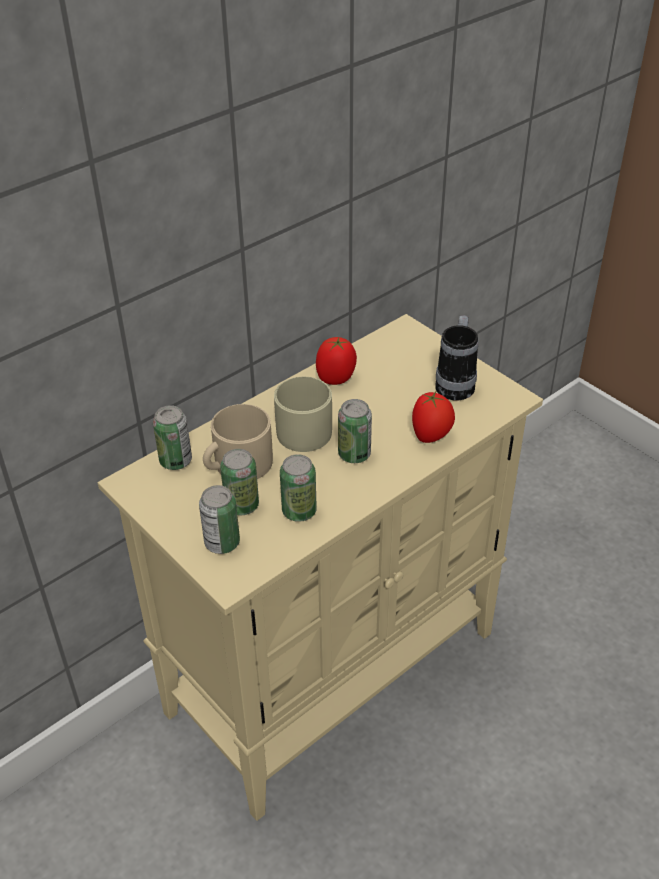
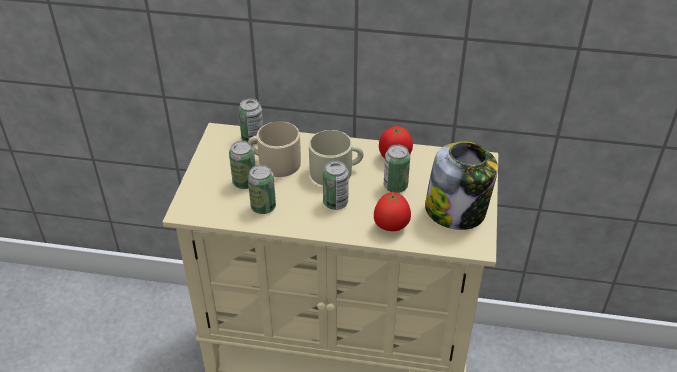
camera: 50 degrees right, 0 degrees up
can [199,485,240,554] -> can moved to [384,144,410,193]
mug [435,315,478,401] -> jar [425,141,498,230]

